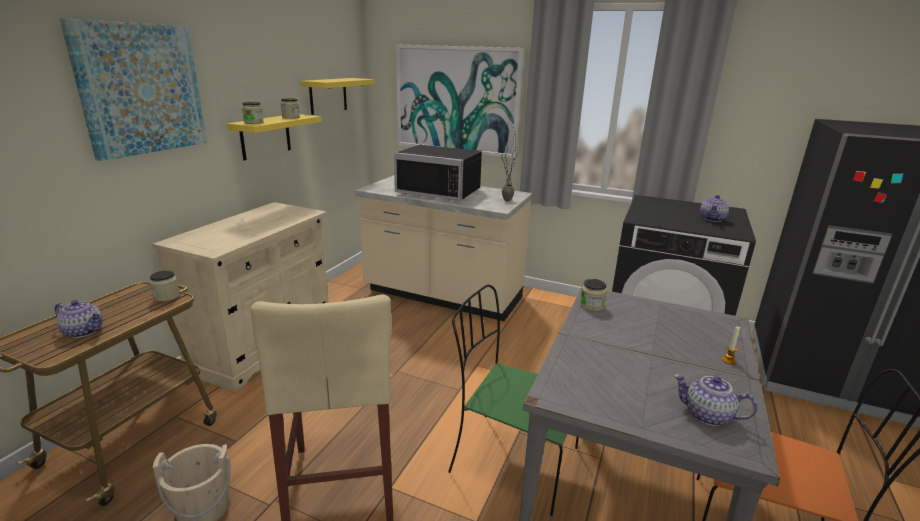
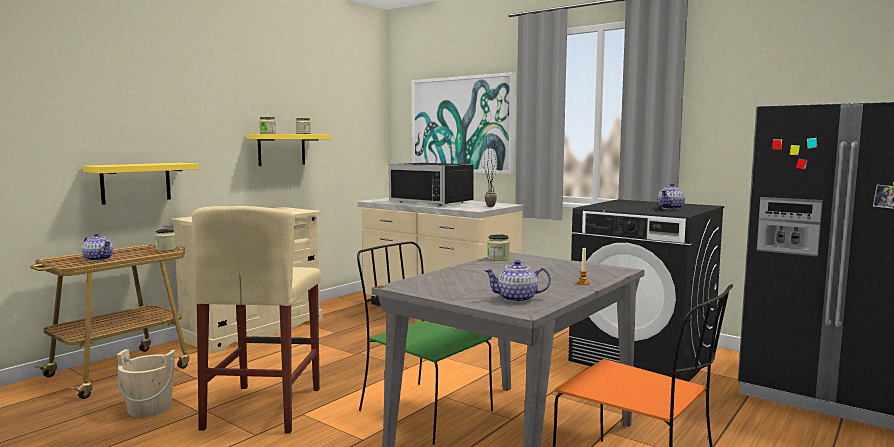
camera: 15 degrees right, 15 degrees down
picture [60,18,207,161] -> none
yellow shelf [300,78,375,115] -> yellow shelf moved to [83,163,199,205]
teapot [673,374,757,426] -> teapot turned 45 degrees counterclockwise [484,260,551,303]

